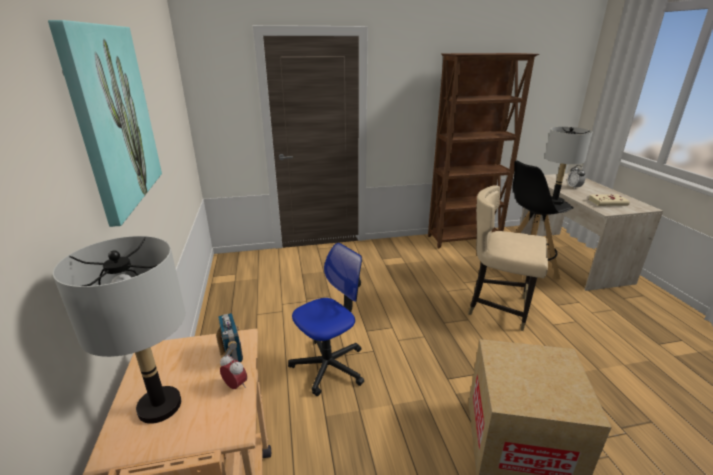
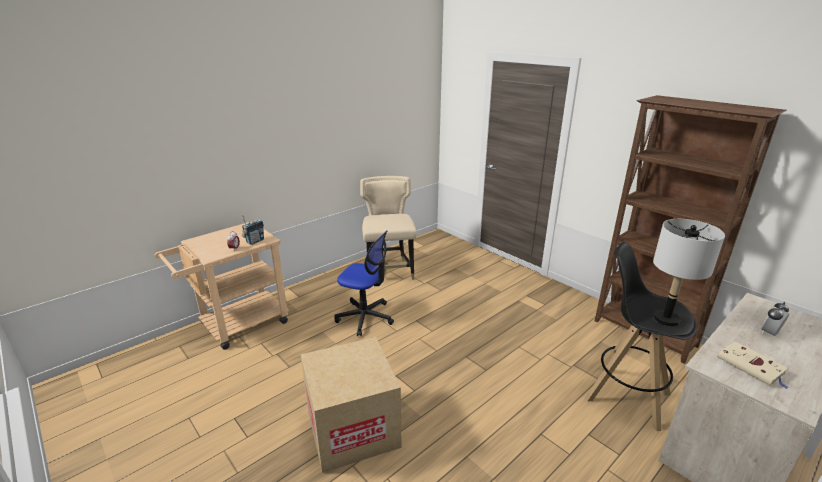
camera: 60 degrees right, 0 degrees up
picture [48,20,162,227] -> none
grey table lamp [53,236,185,424] -> none
beige chair [468,185,548,331] -> beige chair moved to [360,176,417,280]

